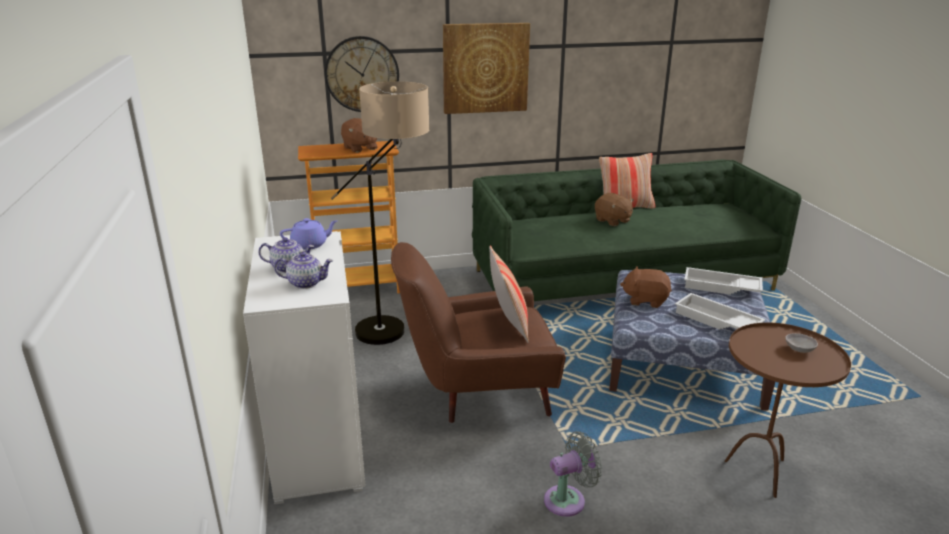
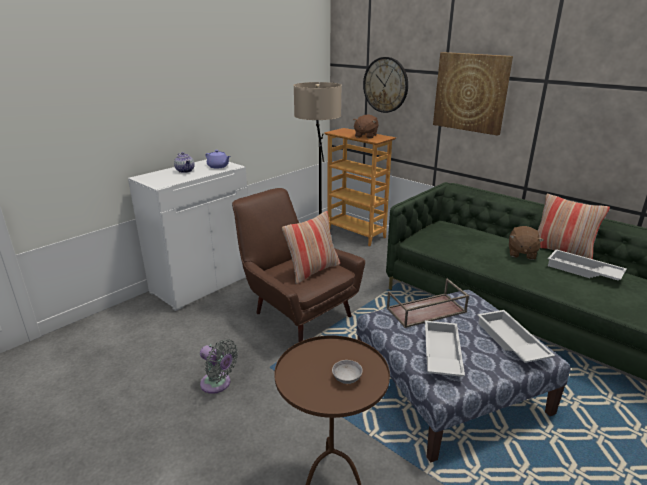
camera: 55 degrees right, 0 degrees up
teapot [274,252,333,289] -> none
brown plush toy [620,266,672,308] -> brown tray [387,279,469,328]
none -> white tray [548,249,627,281]

